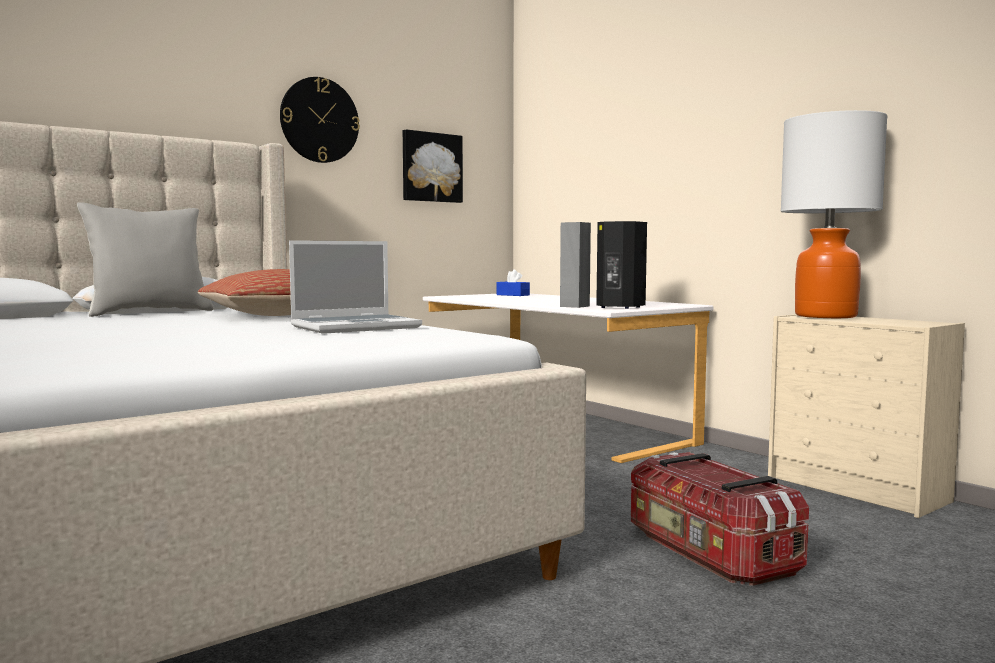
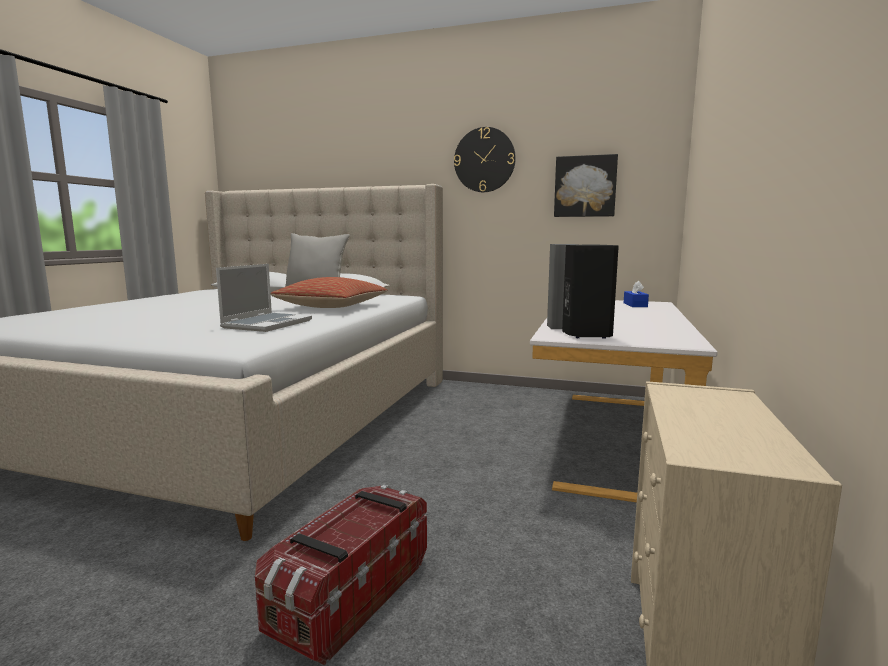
camera: 55 degrees right, 5 degrees up
laptop [289,240,422,334] -> laptop turned 90 degrees counterclockwise [216,264,312,332]
table lamp [781,110,888,318] -> none

